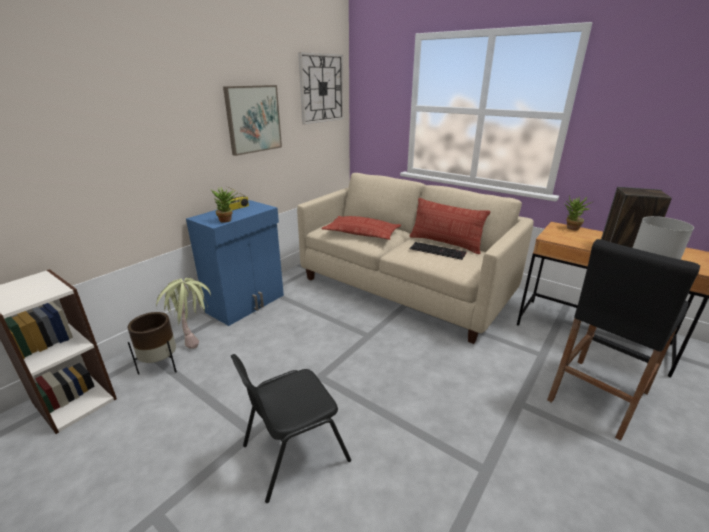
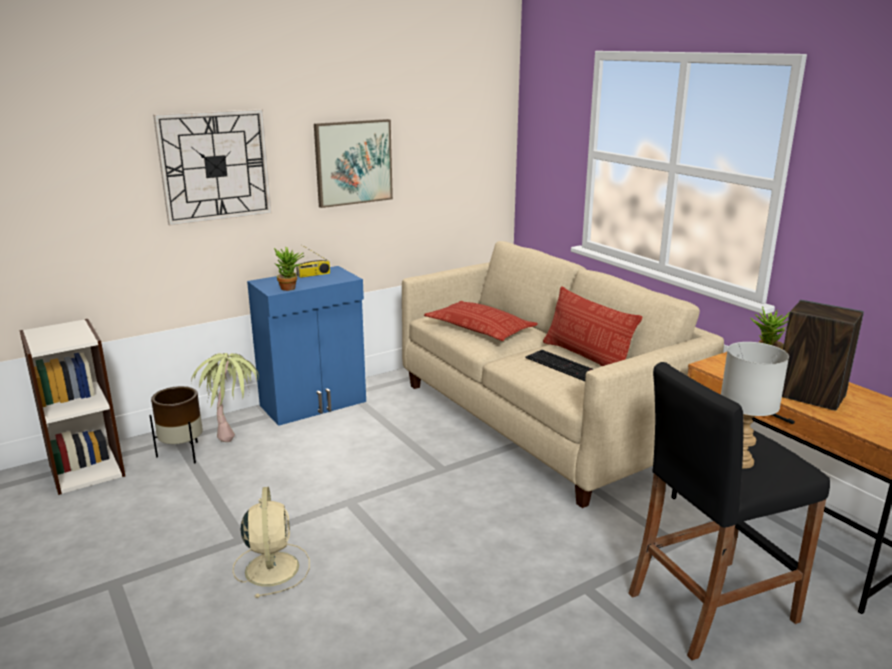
camera: 20 degrees right, 5 degrees down
black chair [231,354,351,503] -> beige fan [233,487,310,598]
wall clock [298,52,344,125] -> wall clock moved to [153,109,272,226]

